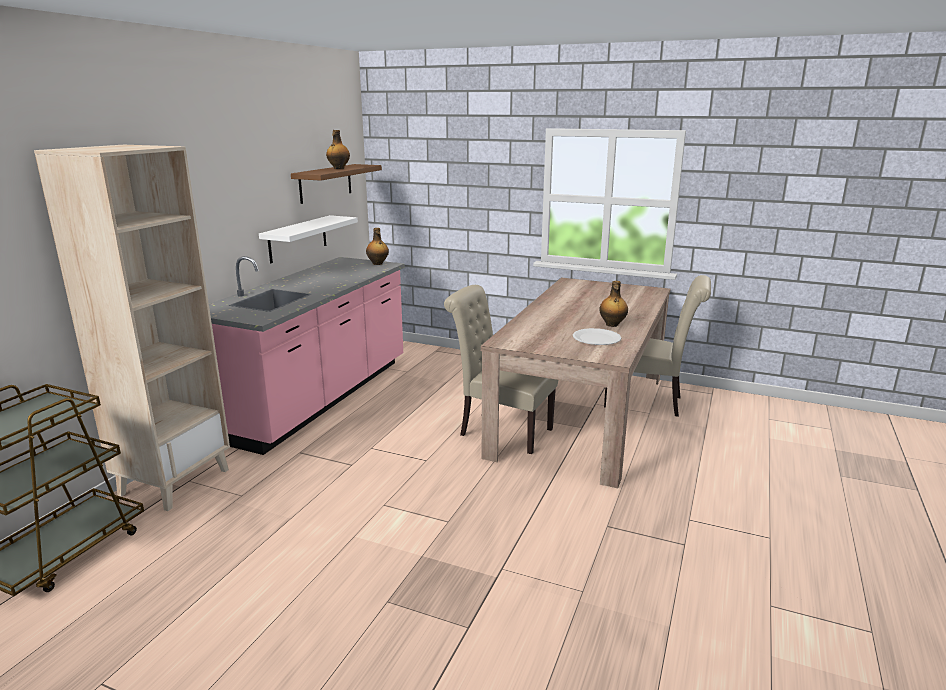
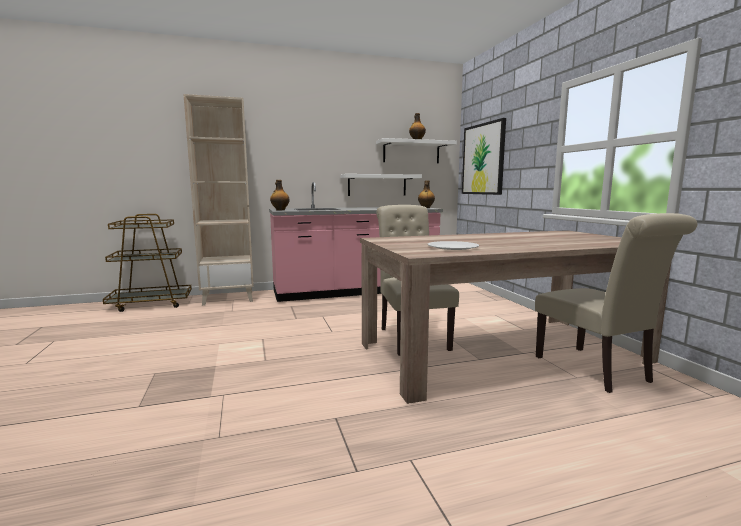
camera: 50 degrees right, 10 degrees down
brown shelf [291,164,382,204] -> white shelf [376,138,457,163]
bottle [599,281,628,327] -> bottle moved to [270,180,290,210]
none -> picture [462,118,506,195]

